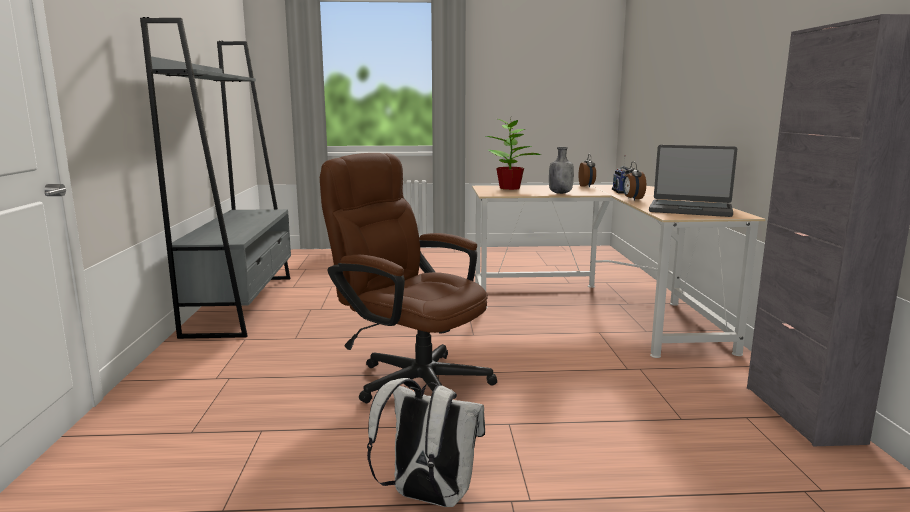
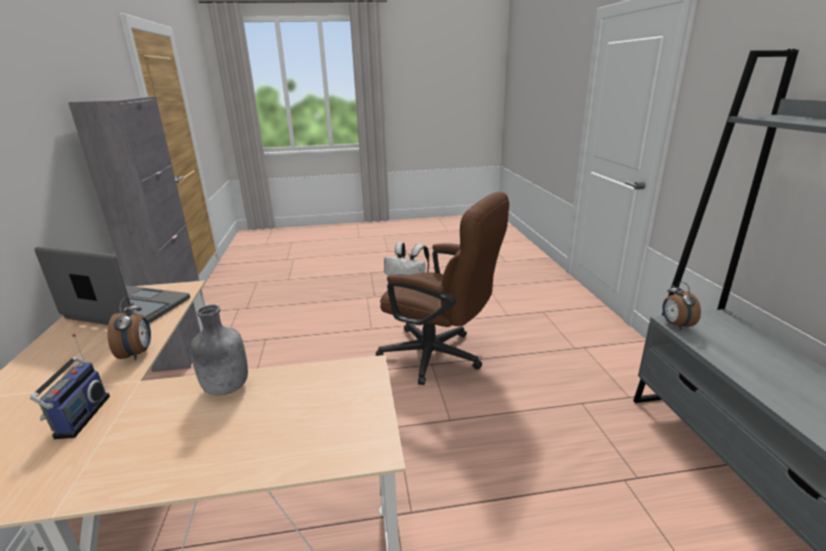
camera: 175 degrees right, 10 degrees up
potted plant [486,115,541,190] -> none
alarm clock [579,154,596,188] -> alarm clock moved to [663,281,701,330]

